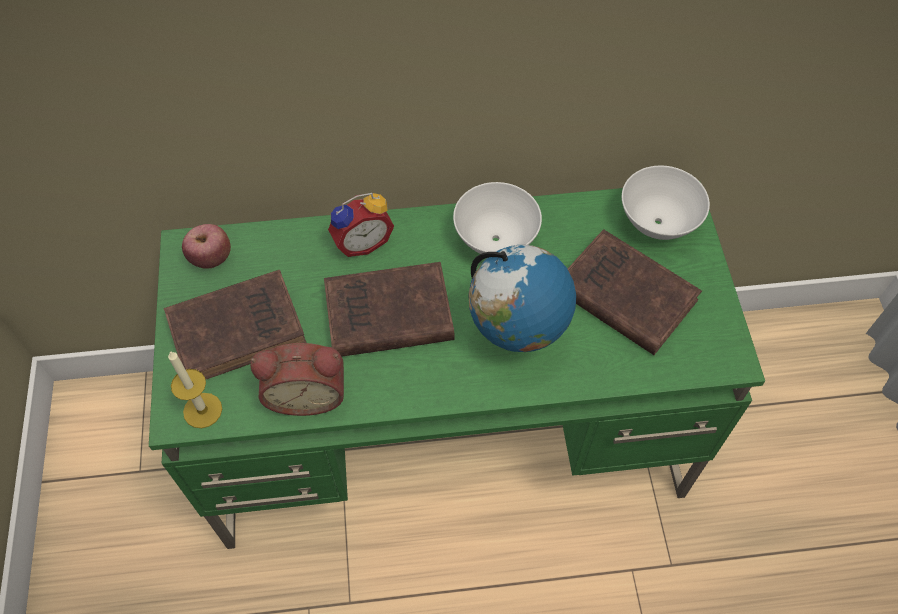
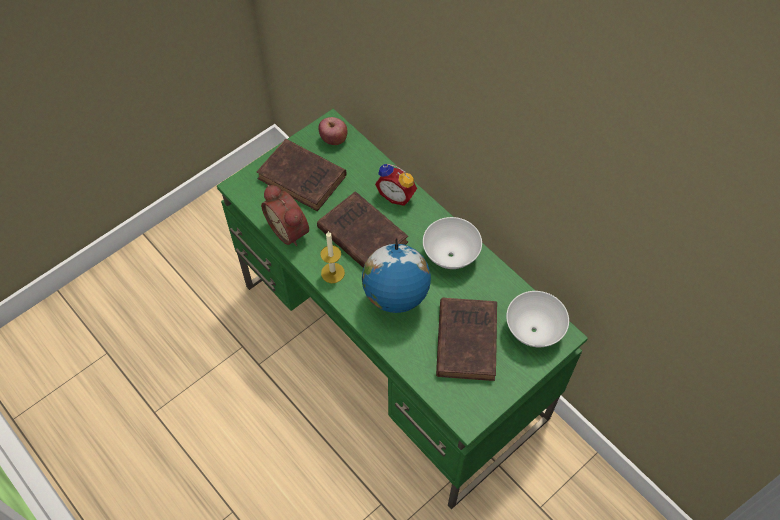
camera: 55 degrees right, 0 degrees up
candle [168,351,222,428] -> candle moved to [320,231,345,283]

